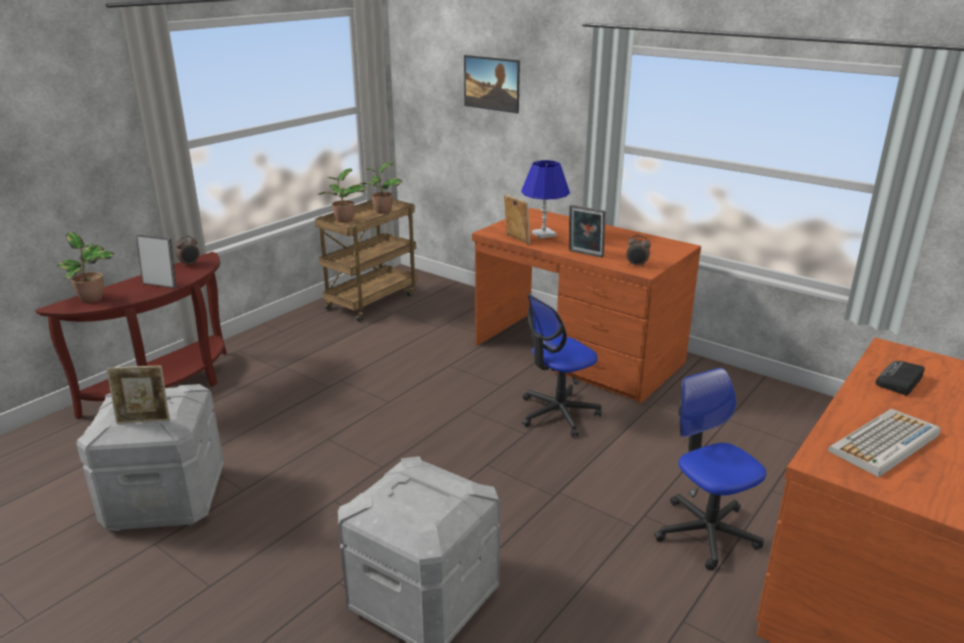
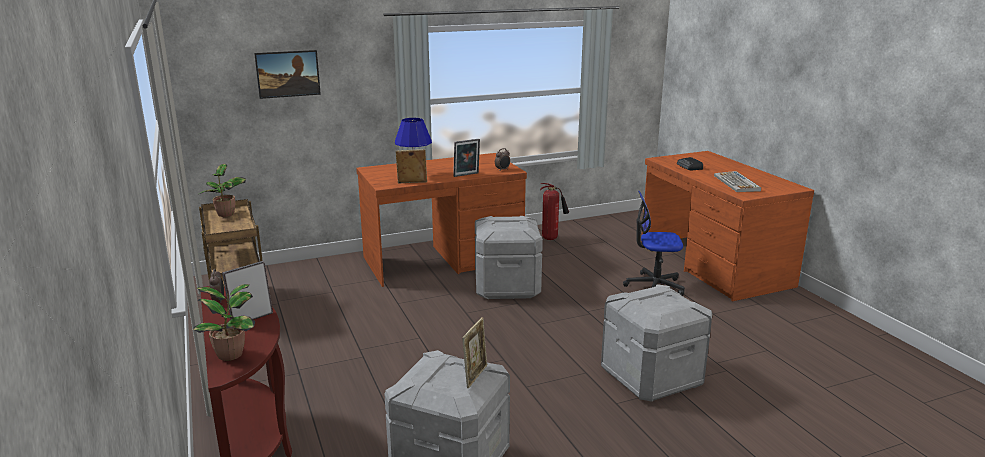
camera: 60 degrees left, 5 degrees down
potted plant [319,168,366,223] -> none
office chair [522,294,602,437] -> grey storage box [475,216,543,299]
none -> fire extinguisher [540,183,569,240]

